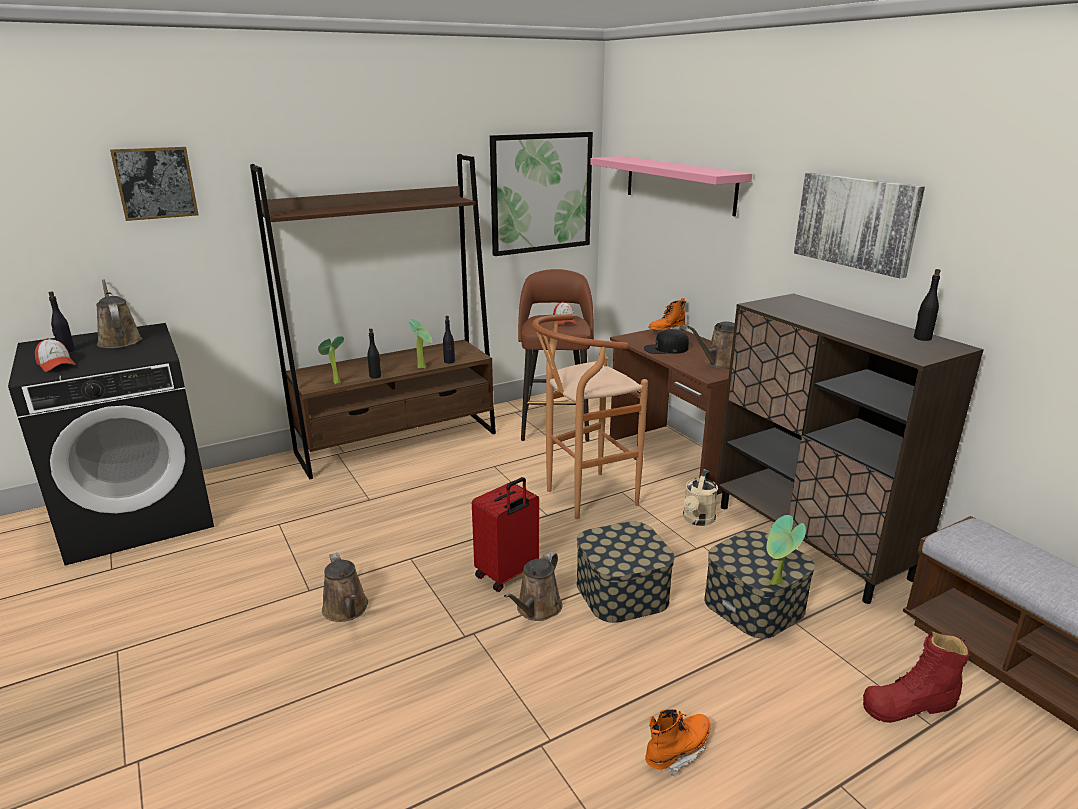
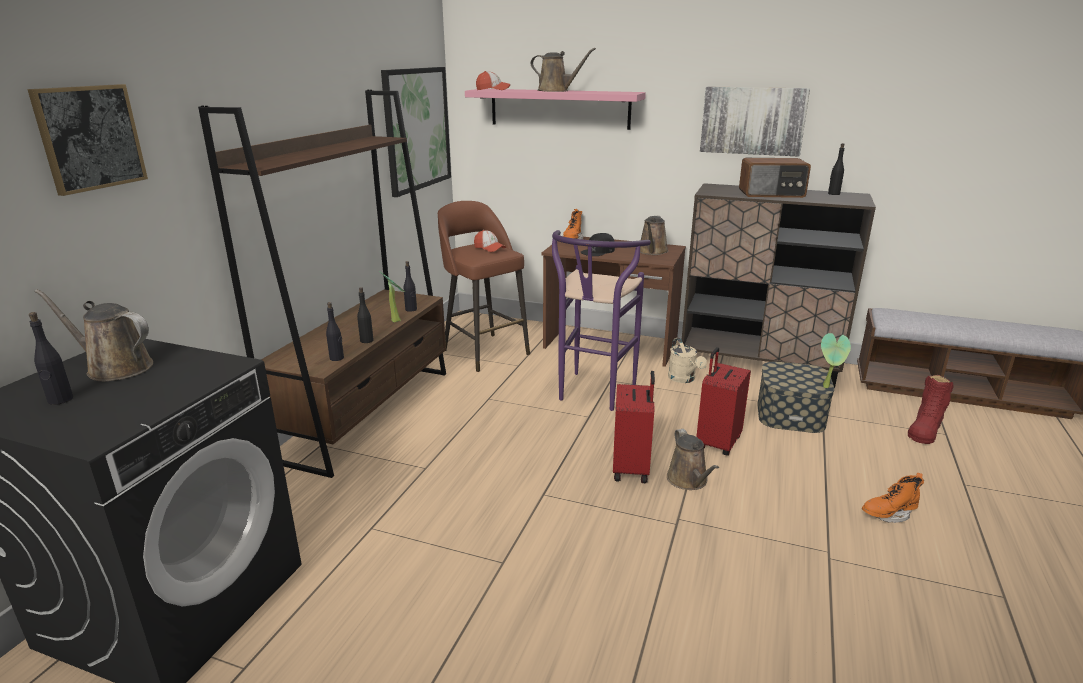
camera: 40 degrees left, 0 degrees up
cap [35,338,76,372] -> cap moved to [476,71,510,90]
potted plant [318,336,344,384] -> black bottle [326,302,344,361]
brown watering can [322,552,368,622] -> brown watering can moved to [531,48,596,92]
brown stool [532,314,648,519] -> purple stool [552,230,651,411]
storage box [577,521,675,623] -> red suitcase [696,347,751,456]
orange boot [645,709,711,777] -> orange boot turned 120 degrees counterclockwise [862,473,924,523]
none -> radio [739,158,811,198]

